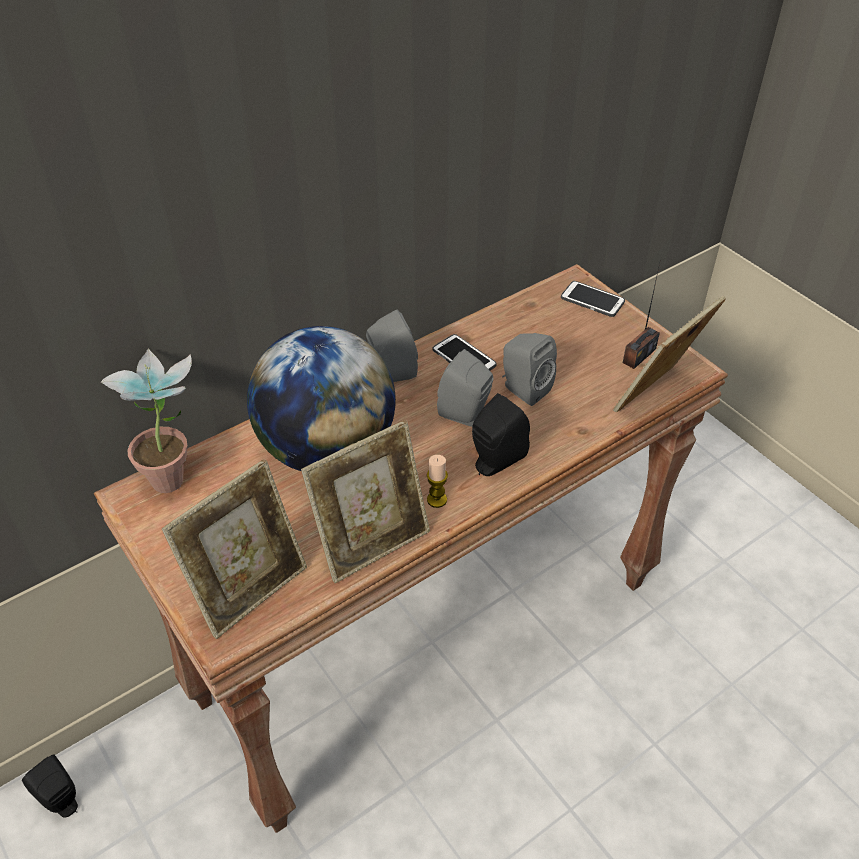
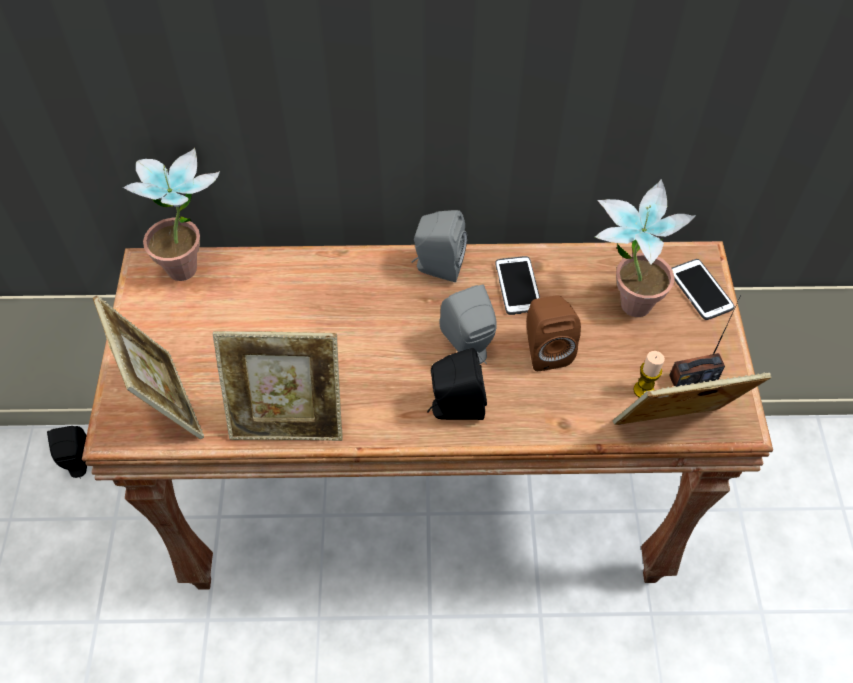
camera: 35 degrees right, 10 degrees up
picture frame [162,459,307,639] -> picture frame turned 105 degrees counterclockwise [93,295,204,439]
globe [247,326,396,471] -> none
candle [427,455,448,508] -> candle moved to [633,351,665,397]
grey speaker [502,333,557,406] -> brown speaker [527,295,581,371]
none -> potted plant [595,179,696,317]

